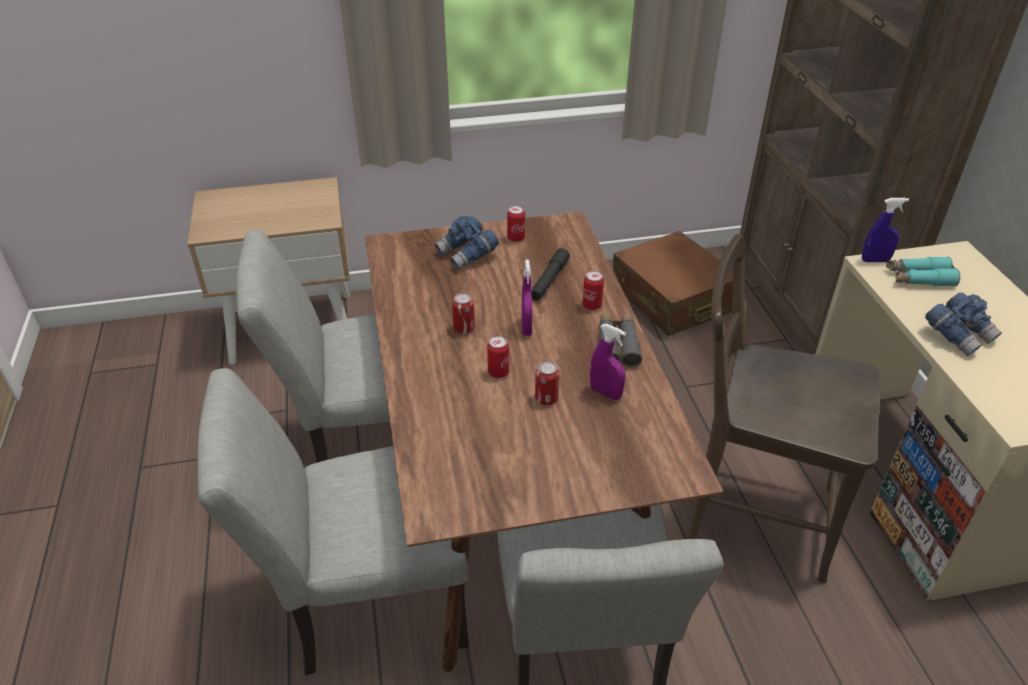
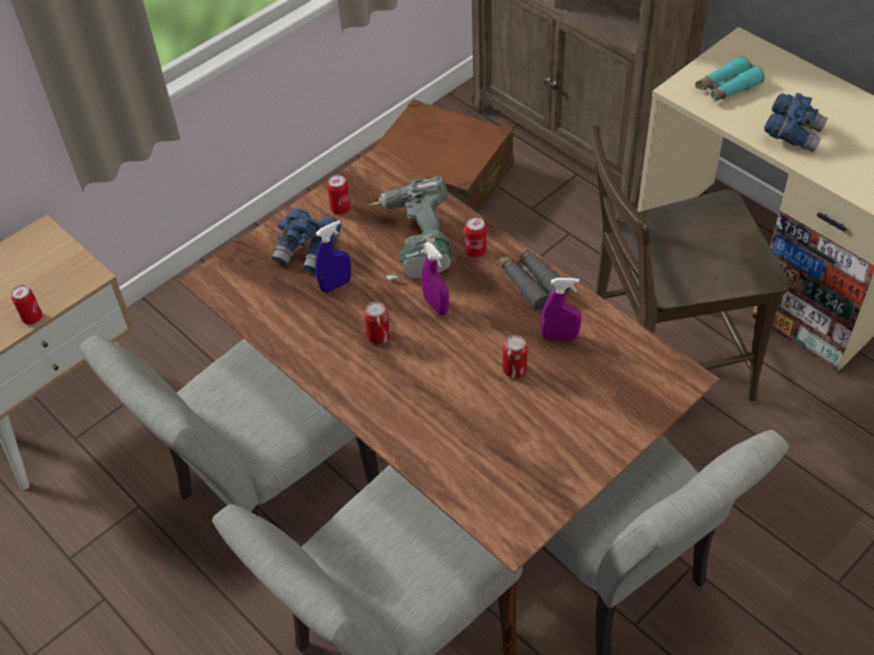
camera: 30 degrees left, 10 degrees up
can [487,336,509,378] -> can moved to [11,285,43,325]
black flashlight [531,248,570,300] -> power drill [367,176,453,280]
blue spray bottle [862,198,909,262] -> blue spray bottle moved to [315,221,351,293]

